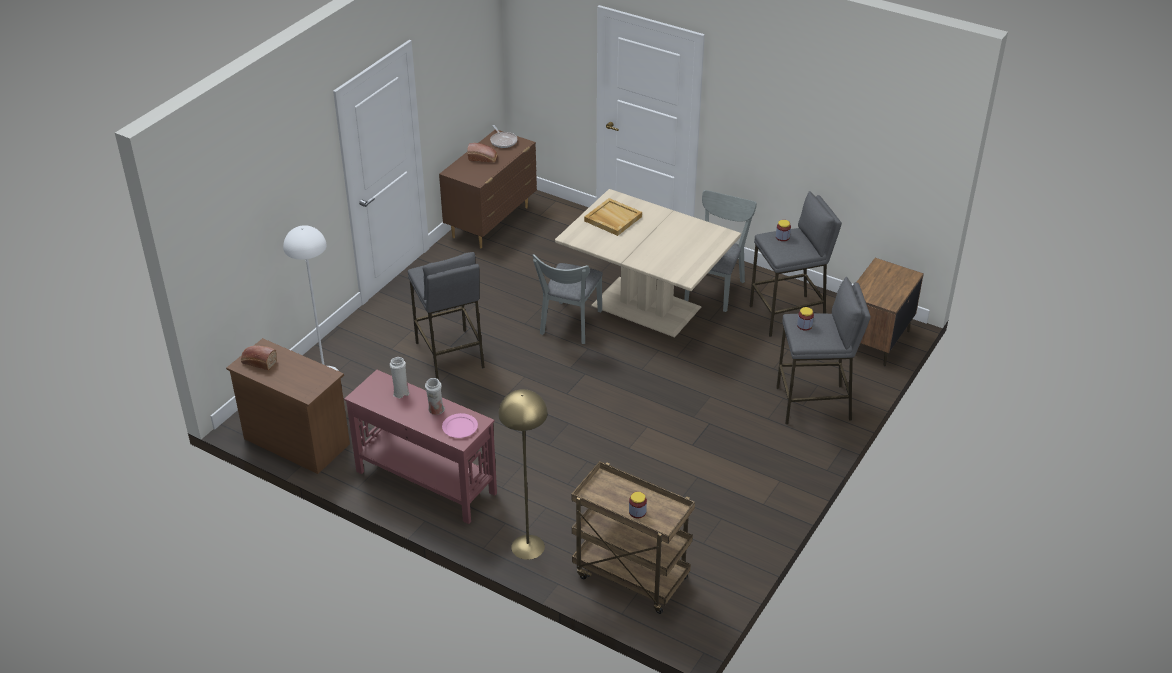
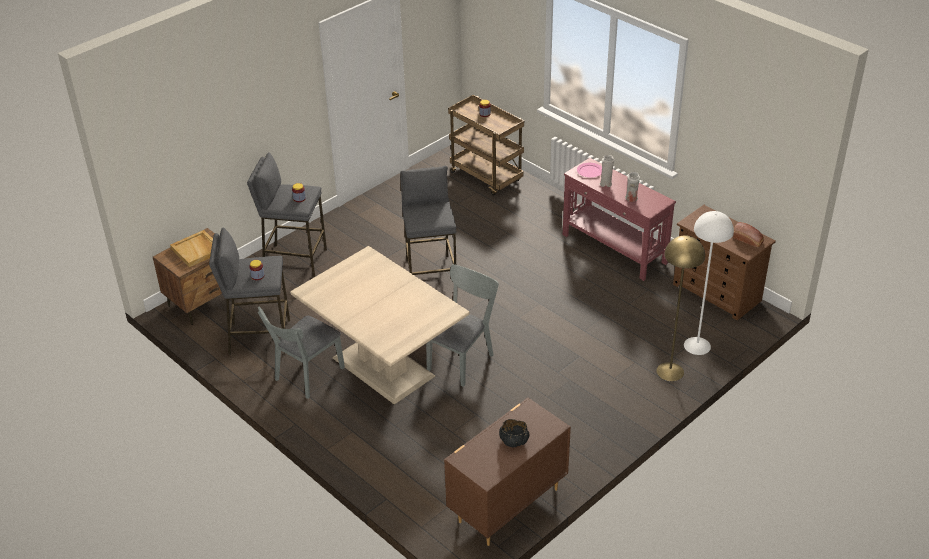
camera: 165 degrees left, 0 degrees up
grey stool [408,252,485,380] -> grey stool moved to [400,166,456,275]
bread [467,143,498,163] -> black bowl [499,419,529,447]
frying pan [490,125,517,148] -> none
yellow floor lamp [498,389,548,560] -> yellow floor lamp moved to [656,235,705,381]
beige tray [584,198,642,236] -> beige tray moved to [170,230,213,267]

